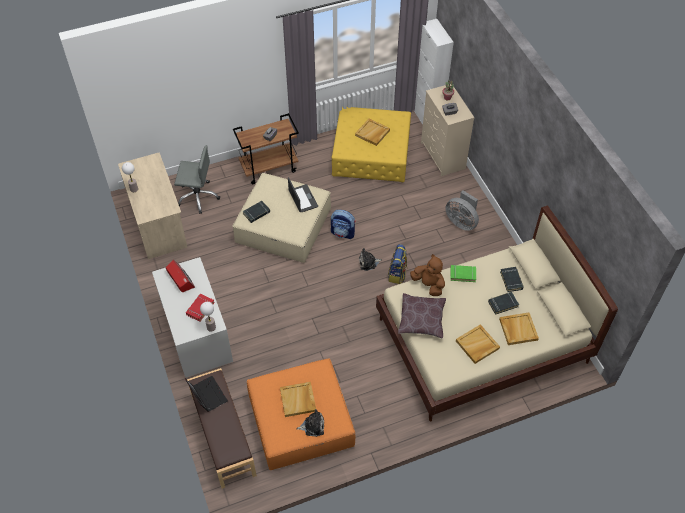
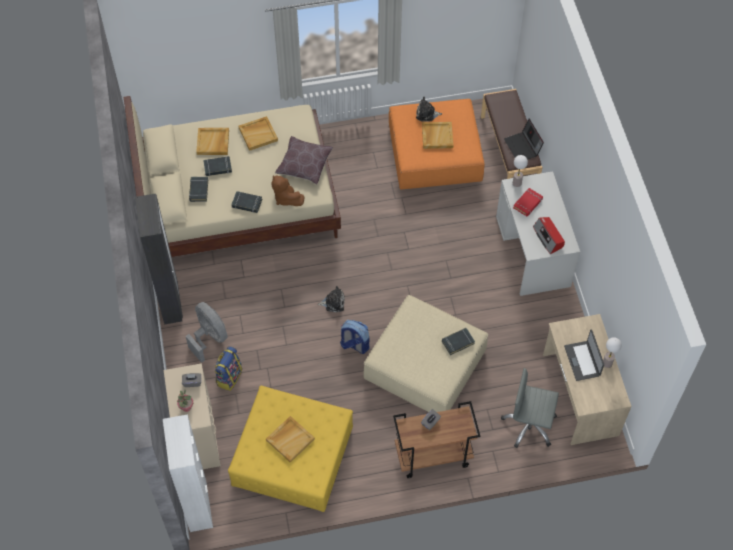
camera: 170 degrees left, 5 degrees up
laptop [288,177,318,212] -> laptop moved to [564,329,604,381]
backpack [388,244,408,284] -> backpack moved to [215,346,242,391]
green book [450,265,476,282] -> black book [231,191,262,213]
none -> black wardrobe [135,194,183,325]

